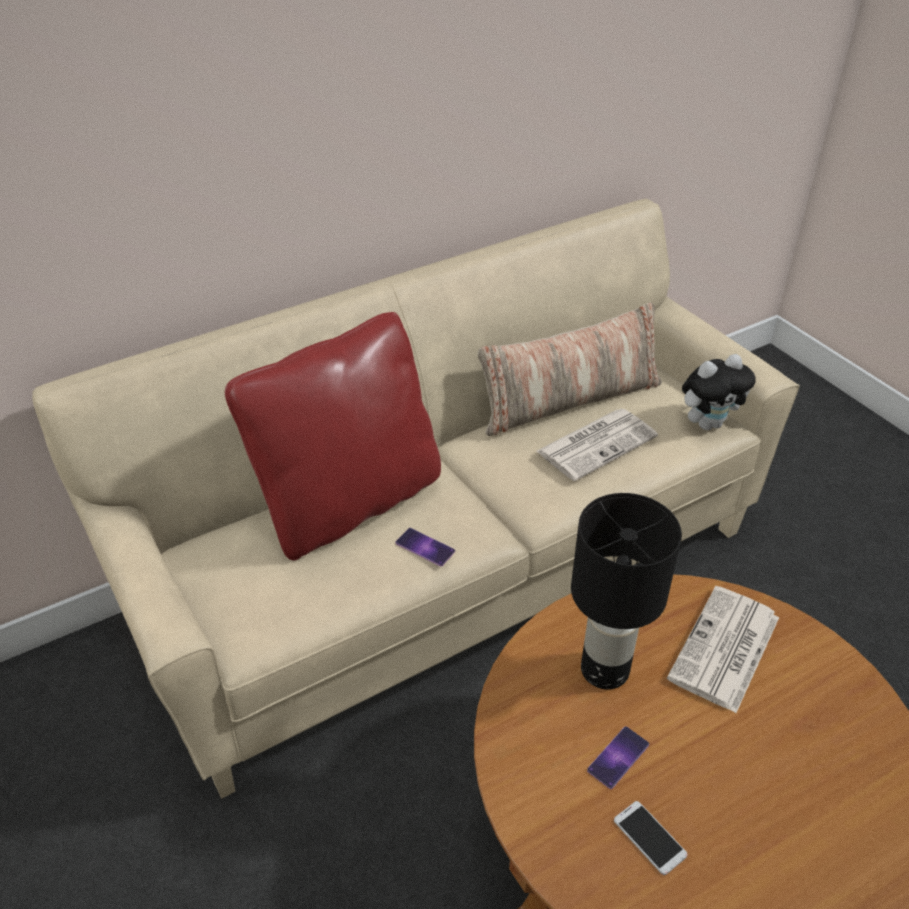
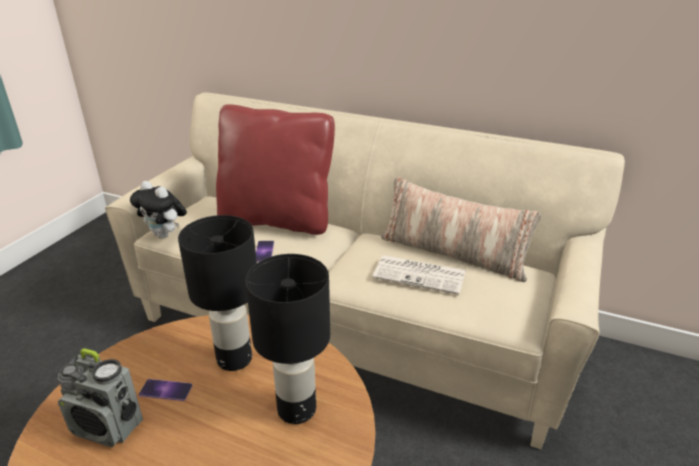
camera: 55 degrees right, 10 degrees down
phone [614,801,688,875] -> radio [58,348,143,447]
newspaper [667,586,779,713] -> black table lamp [245,254,330,424]
plush toy [682,354,756,430] -> plush toy moved to [130,181,187,239]

